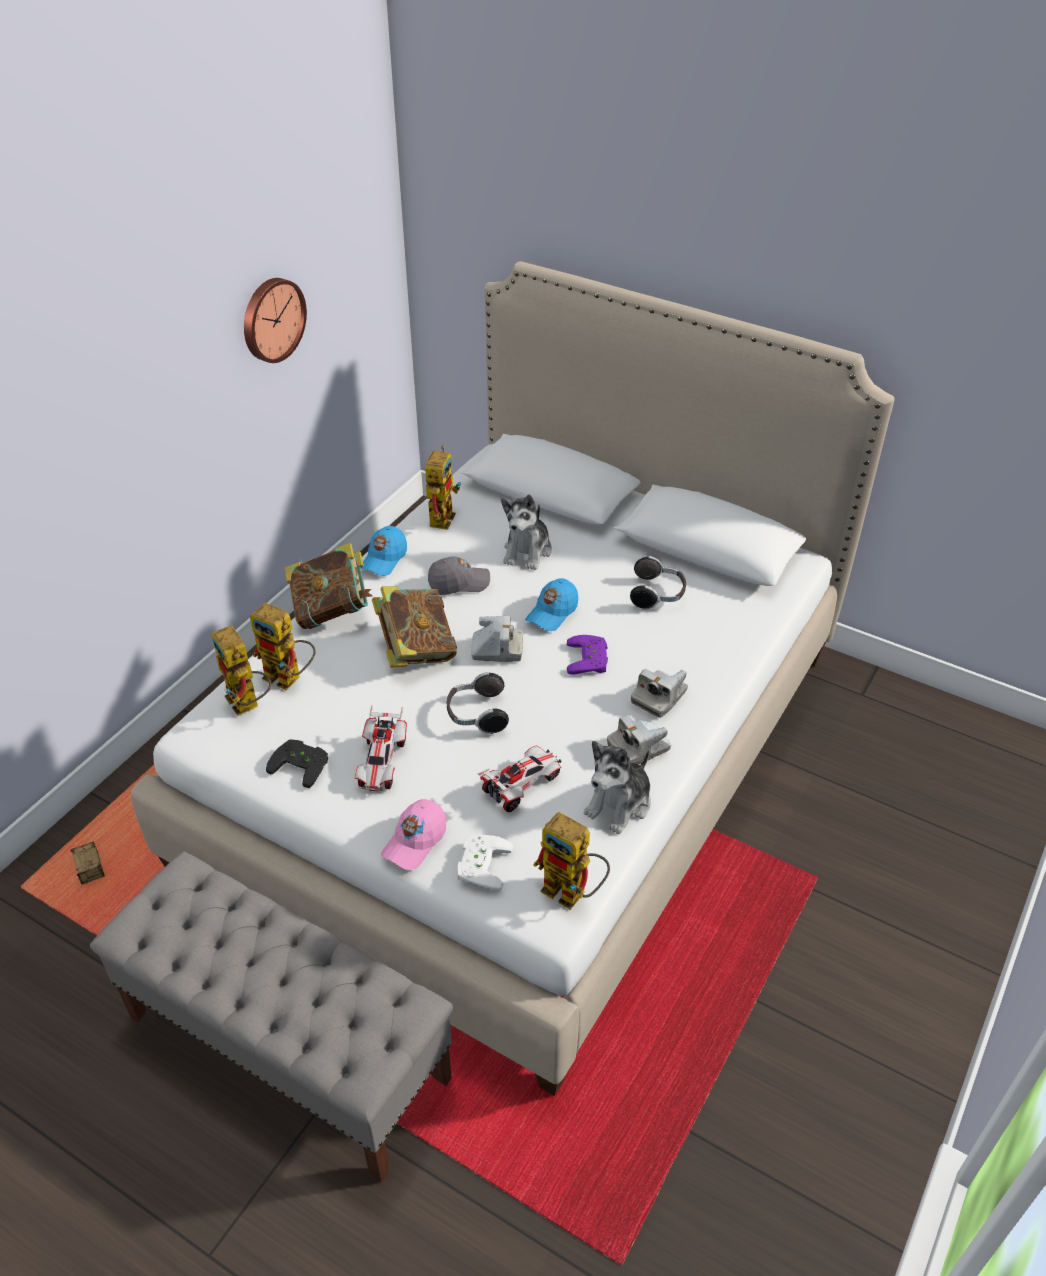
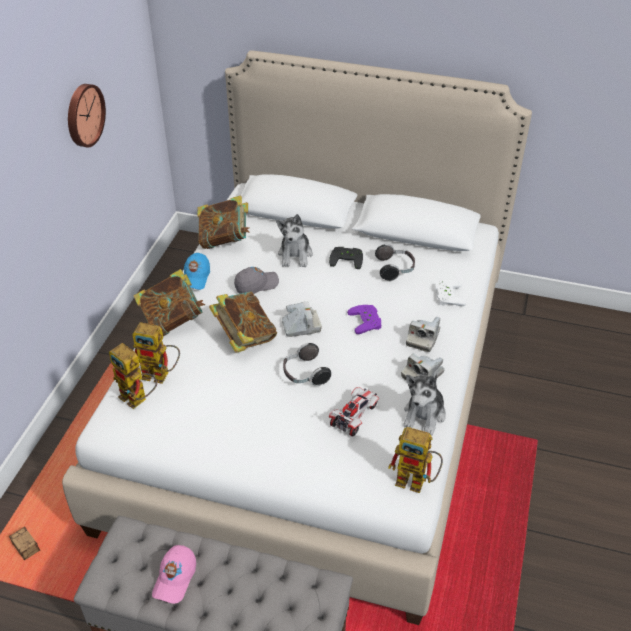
camera: 15 degrees left, 0 degrees up
black game controller [266,739,328,788] -> black game controller moved to [329,247,363,269]
toy car [355,705,407,791] -> none
pink cap [381,799,446,870] -> pink cap moved to [152,545,196,604]
toy robot [425,445,461,530] -> book [197,196,250,249]
white game controller [458,835,513,891] -> white game controller moved to [435,280,466,306]
blue cap [525,578,578,631] -> none

